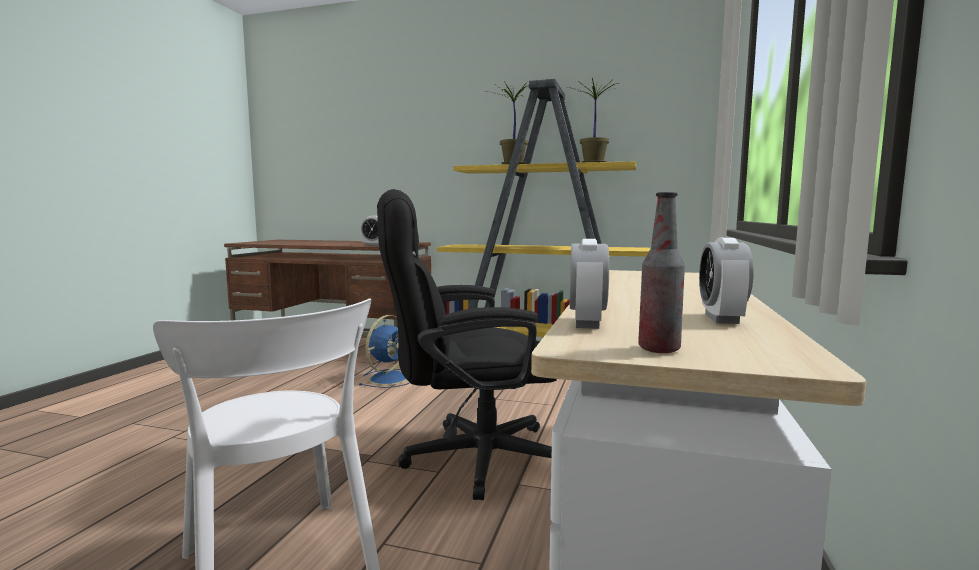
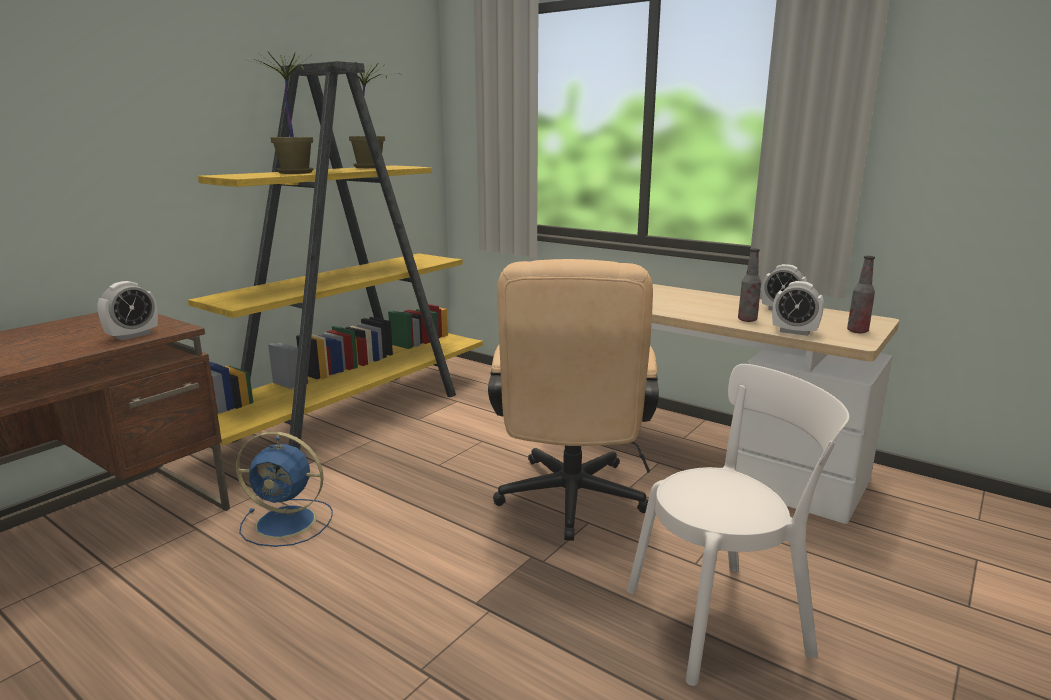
camera: 70 degrees left, 10 degrees up
blue fan [359,315,410,388] -> blue fan turned 135 degrees clockwise [236,431,333,547]
black office chair [377,189,557,500] -> beige office chair [488,259,659,541]
none -> bottle [738,248,761,322]

